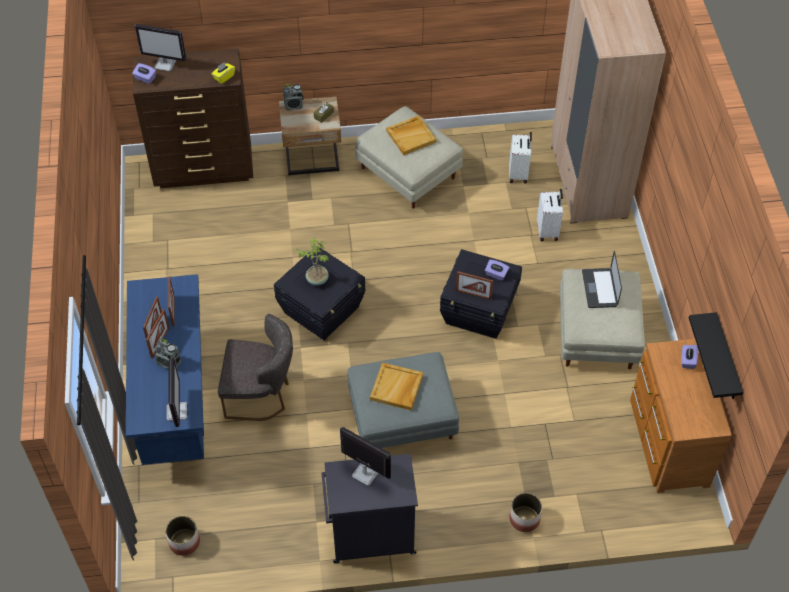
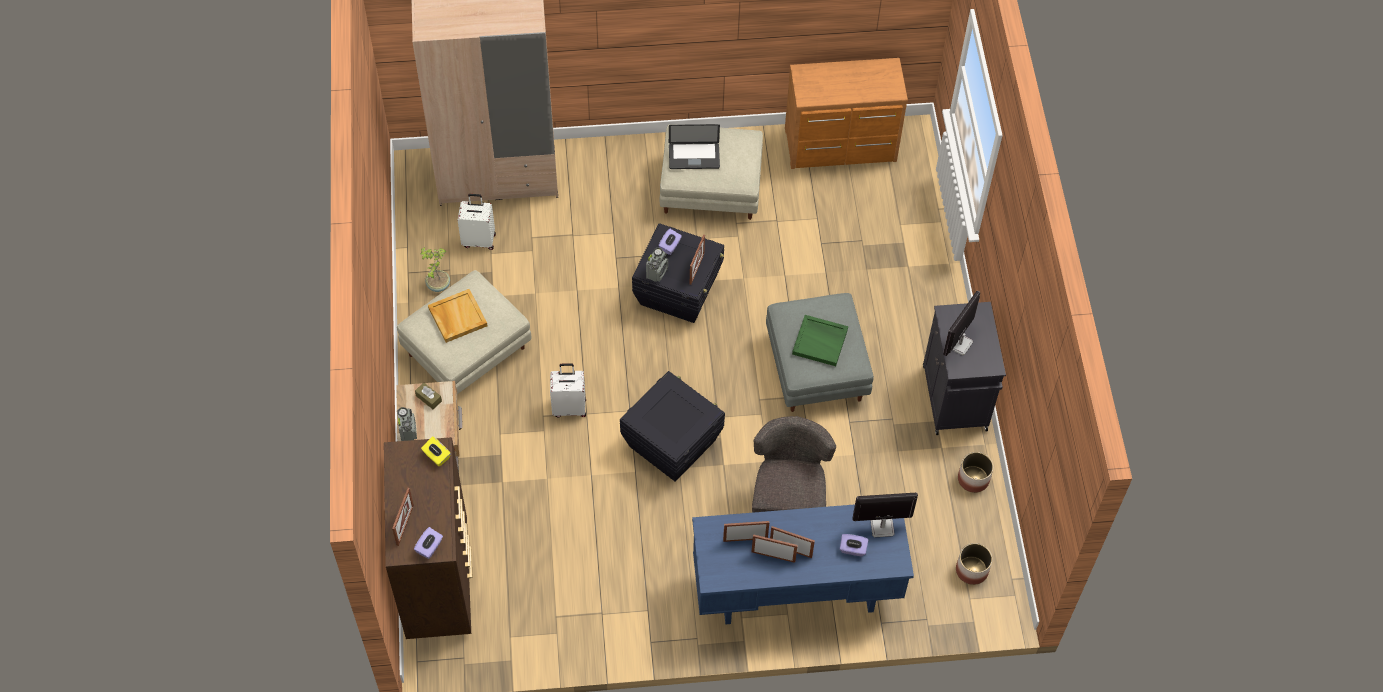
camera: 90 degrees left, 5 degrees up
monitor [135,24,187,71] -> picture frame [392,488,414,546]
radio [154,339,182,370] -> radio moved to [646,248,668,282]
potted plant [295,238,329,286] -> potted plant moved to [420,247,450,292]
beige tray [370,362,423,411] -> green tray [792,315,848,366]
planter [509,493,542,532] -> planter moved to [958,452,993,493]
white suitcase [537,189,563,241] -> white suitcase moved to [550,363,586,417]
purple tissue box [681,345,698,369] -> purple tissue box moved to [840,534,868,557]
black shelf [689,312,743,399] -> none

